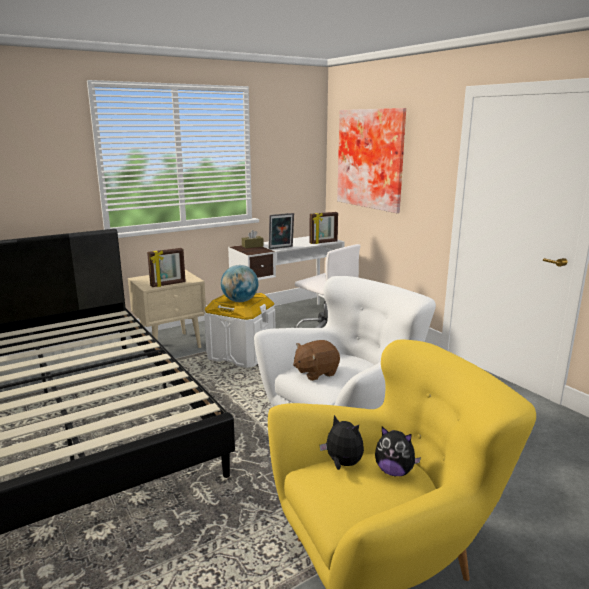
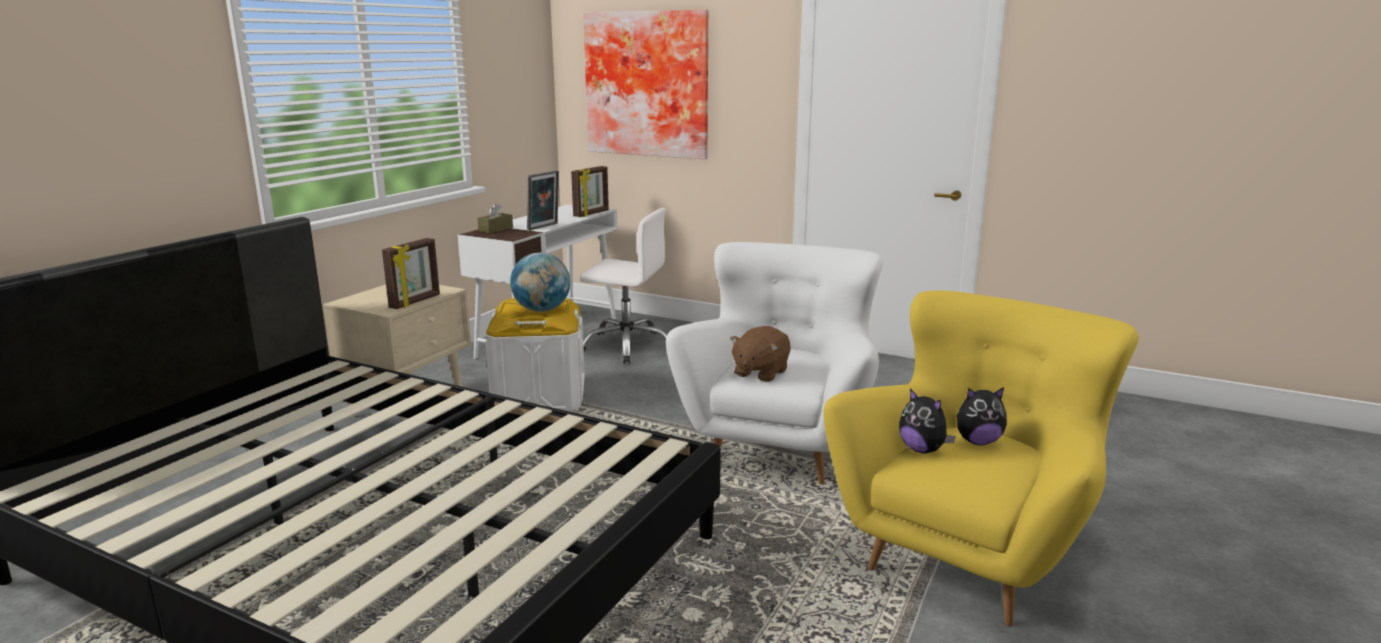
camera: 30 degrees left, 0 degrees up
plush toy [320,415,364,470] -> plush toy turned 135 degrees counterclockwise [899,388,956,453]

